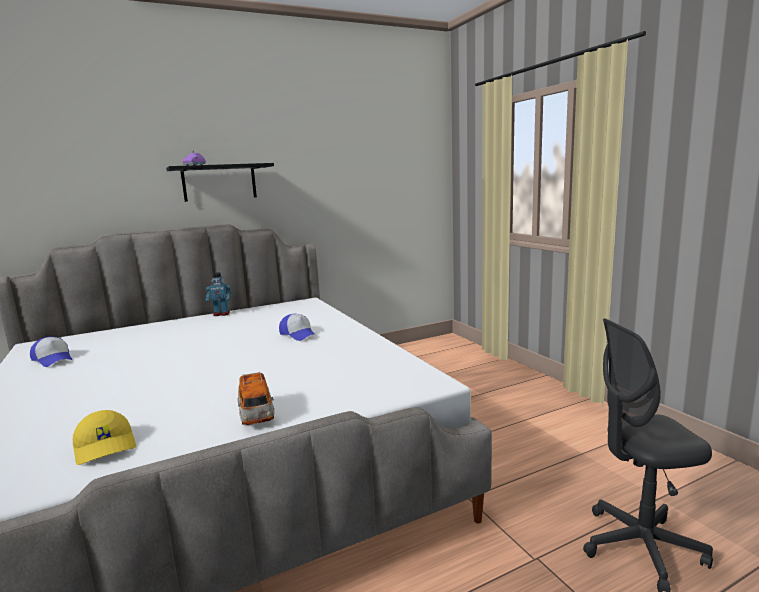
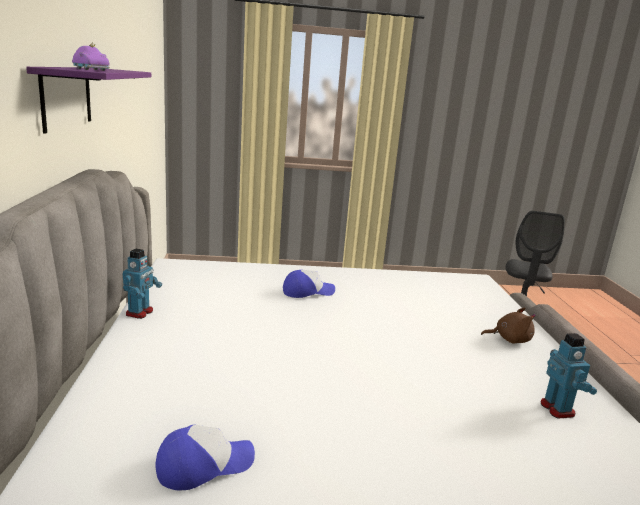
camera: 70 degrees left, 5 degrees up
yellow cap [73,410,136,465] -> toy robot [541,333,597,419]
black shelf [166,163,274,202] -> purple shelf [26,67,151,134]
toy car [238,372,274,425] -> brown plush toy [481,308,535,343]

